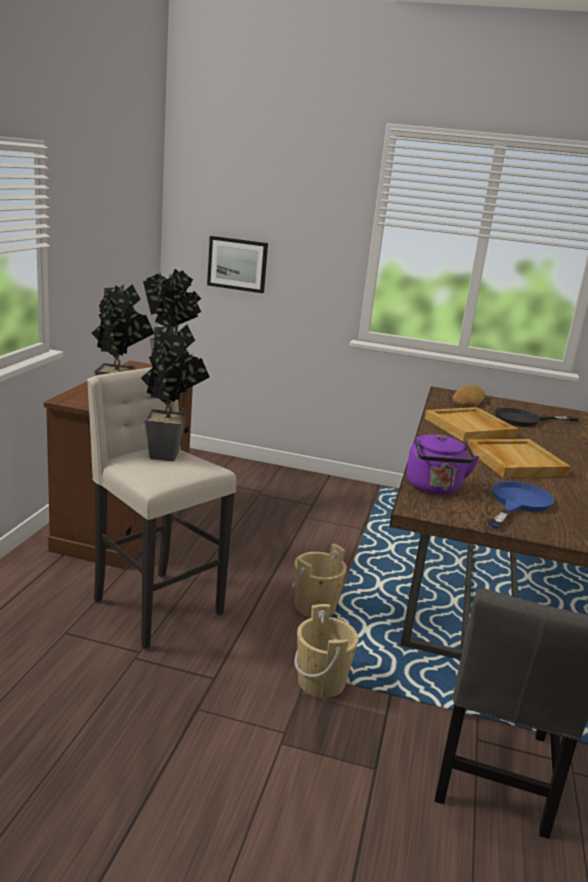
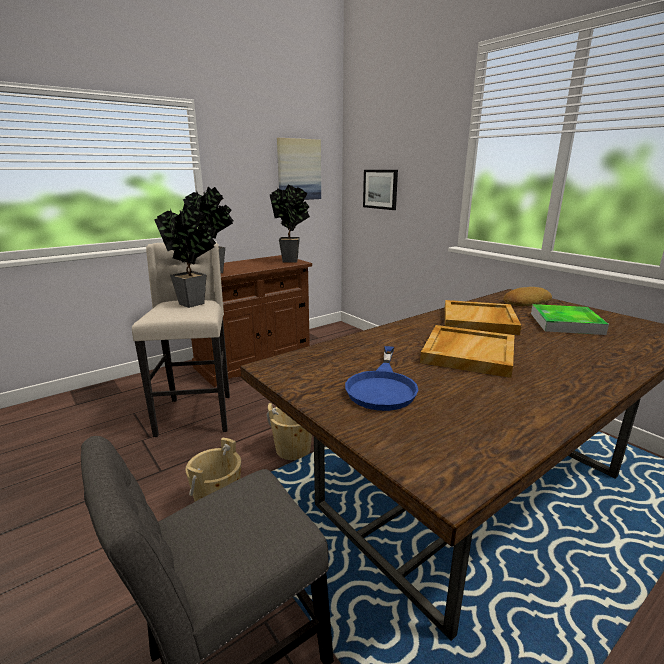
camera: 40 degrees right, 0 degrees up
purple kettle [406,434,479,495] -> none
blue frying pan [488,481,554,529] -> blue frying pan turned 120 degrees clockwise [345,346,418,411]
black frying pan [494,408,579,427] -> tray [531,304,609,335]
none -> picture [277,138,321,200]

